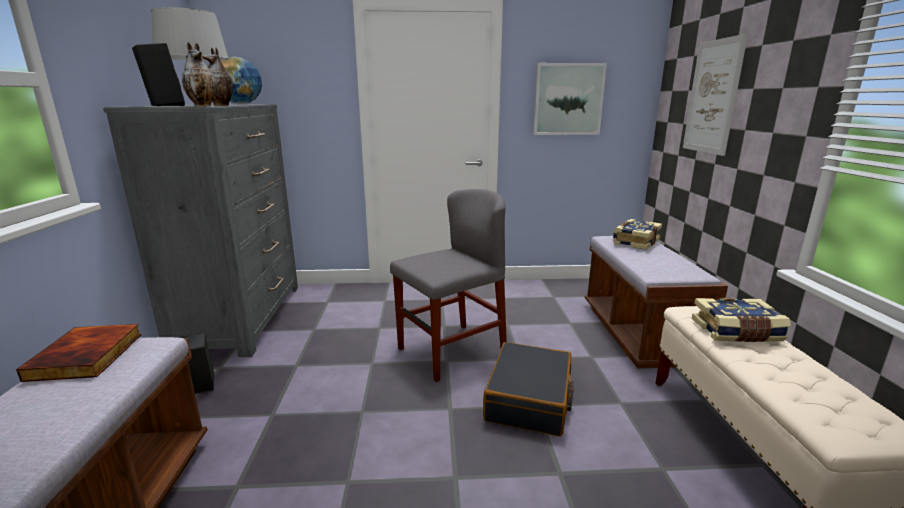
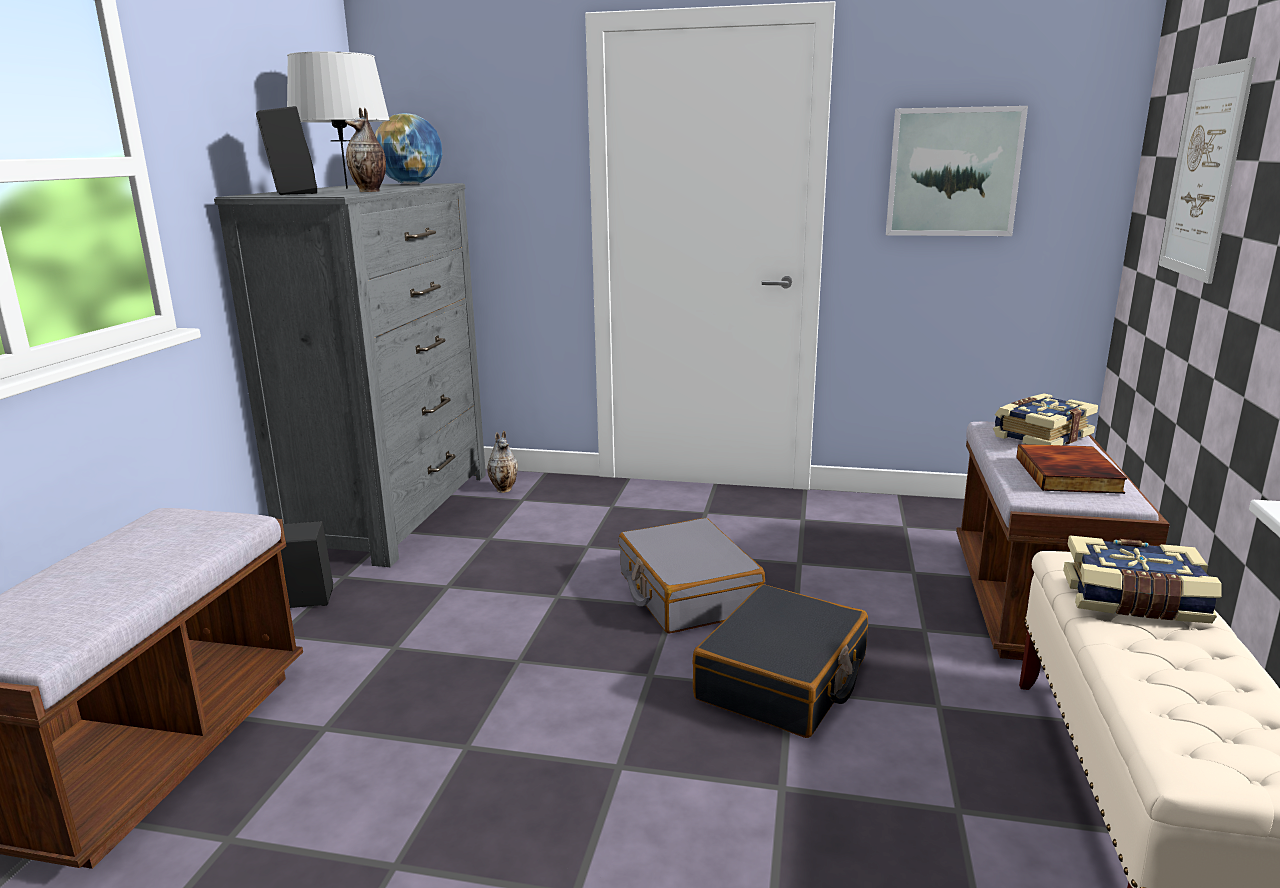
camera: 15 degrees right, 0 degrees up
book [16,324,142,382] -> book moved to [1016,444,1127,494]
vase [182,42,215,106] -> vase moved to [488,431,518,493]
grey chair [390,189,507,382] -> grey suitcase [619,518,765,633]

